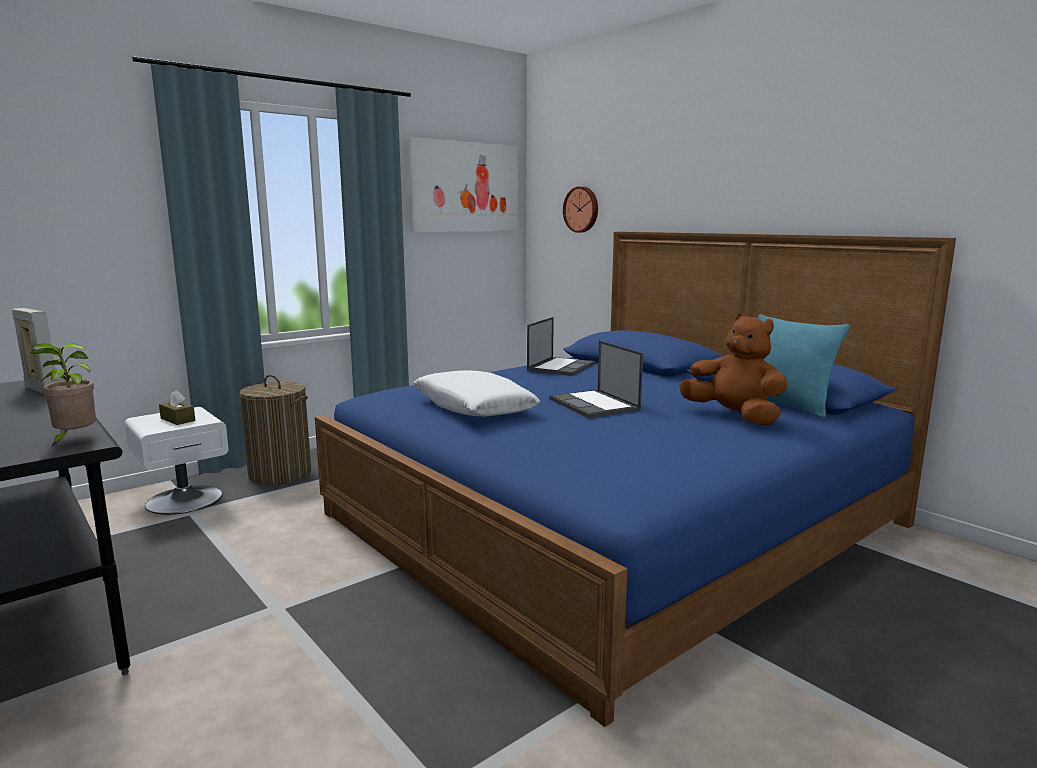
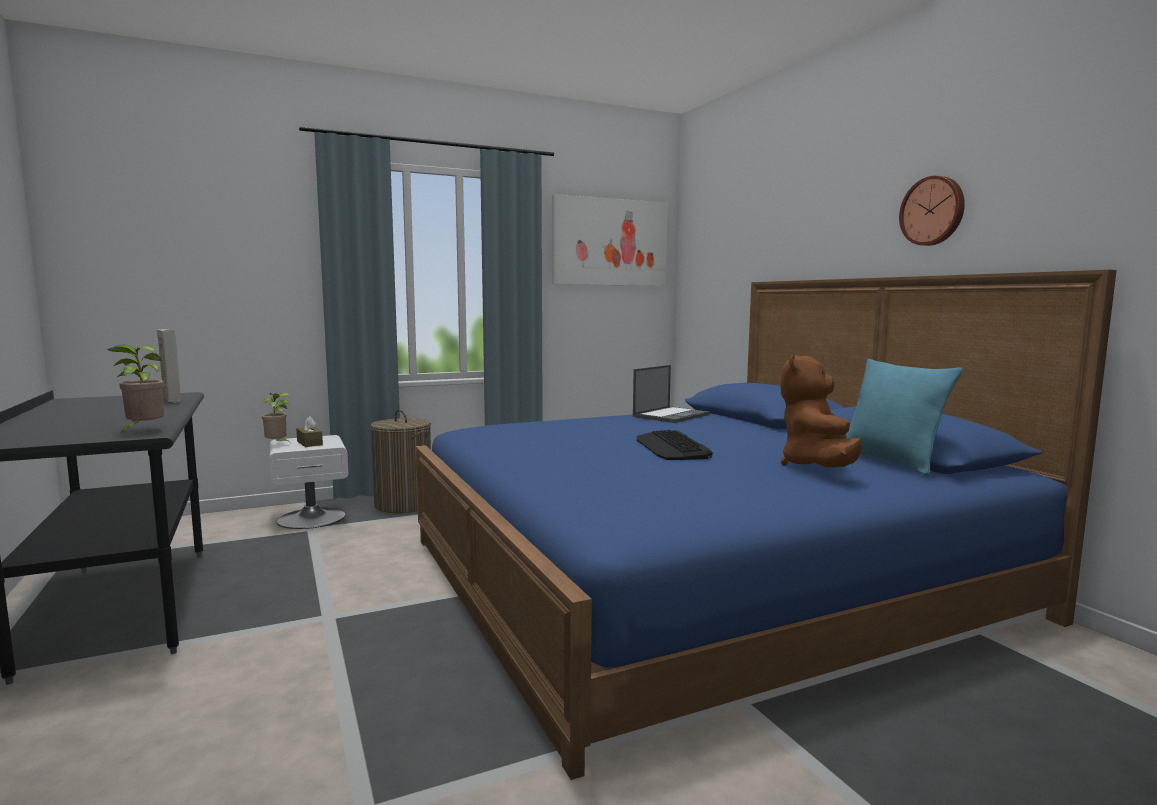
camera: 15 degrees right, 5 degrees down
white pillow [413,370,540,416] -> none
laptop [549,340,643,418] -> keyboard [637,430,713,460]
wall clock [563,186,598,233] -> wall clock moved to [899,176,965,246]
brown plush toy [679,313,787,425] -> brown plush toy turned 135 degrees counterclockwise [781,354,862,467]
none -> potted plant [262,393,291,443]

